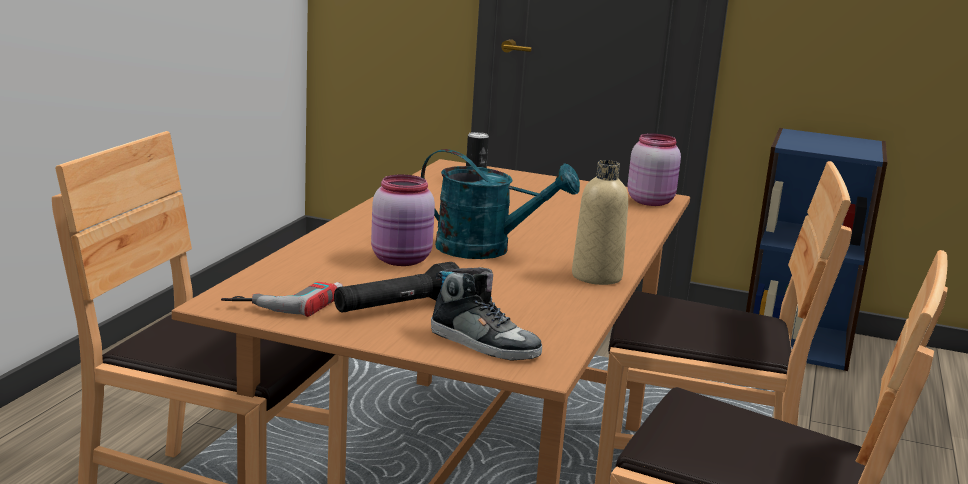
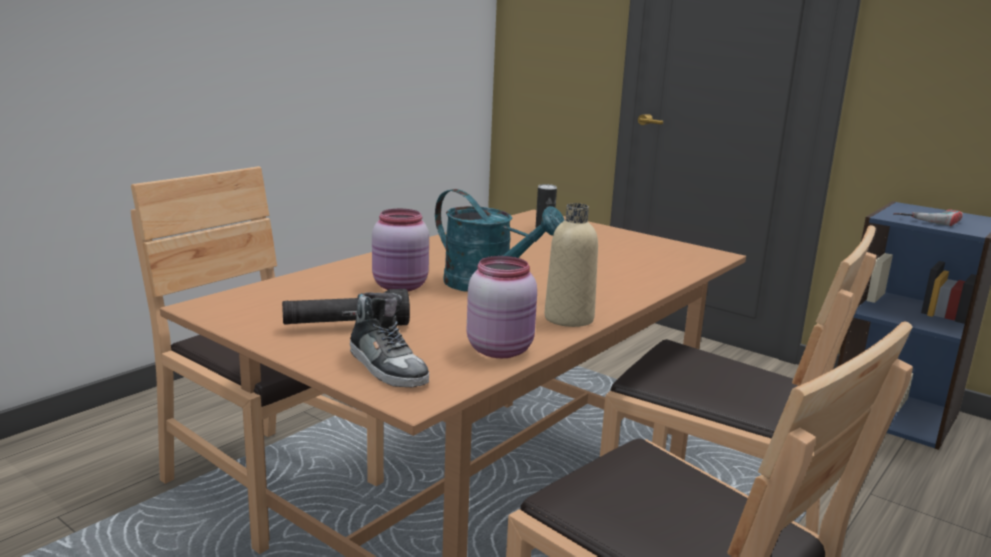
camera: 20 degrees right, 0 degrees up
power drill [221,282,343,317] -> power drill moved to [893,209,963,226]
pink jar [627,133,681,206] -> pink jar moved to [467,256,537,358]

